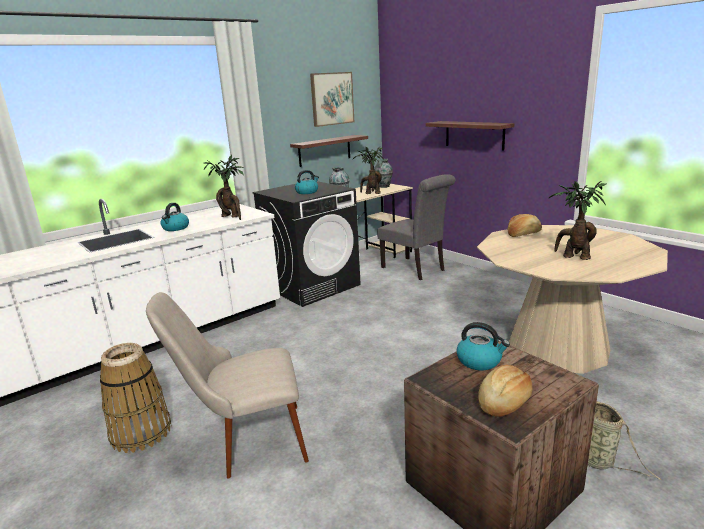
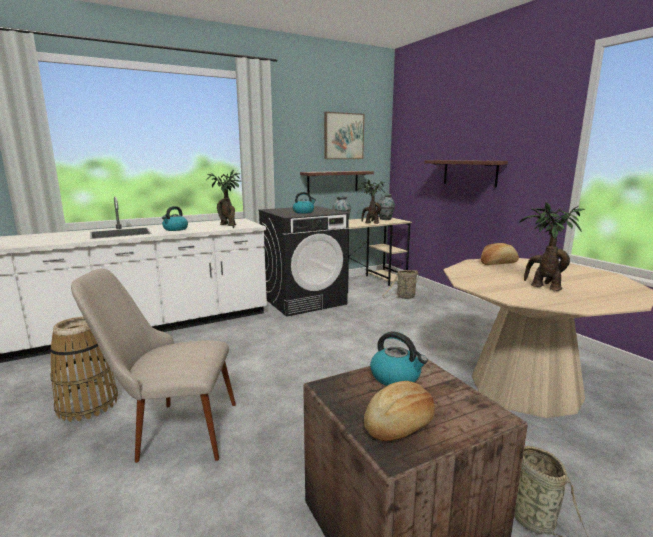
camera: 10 degrees right, 5 degrees down
grey chair [377,174,455,280] -> basket [382,270,422,300]

